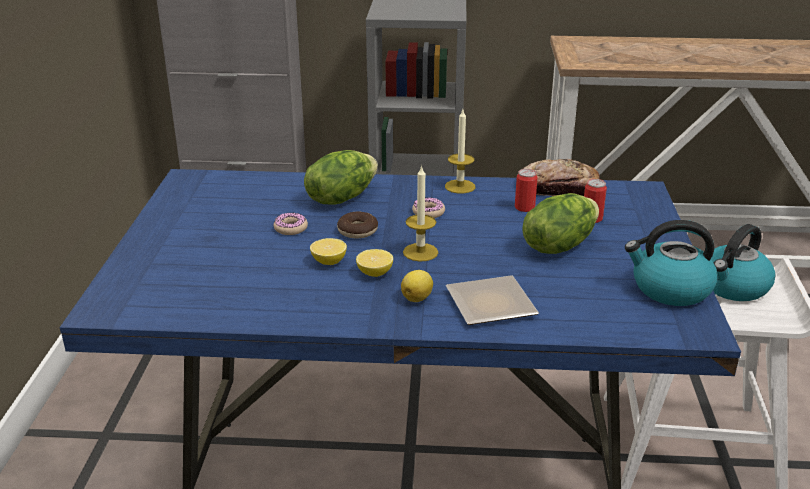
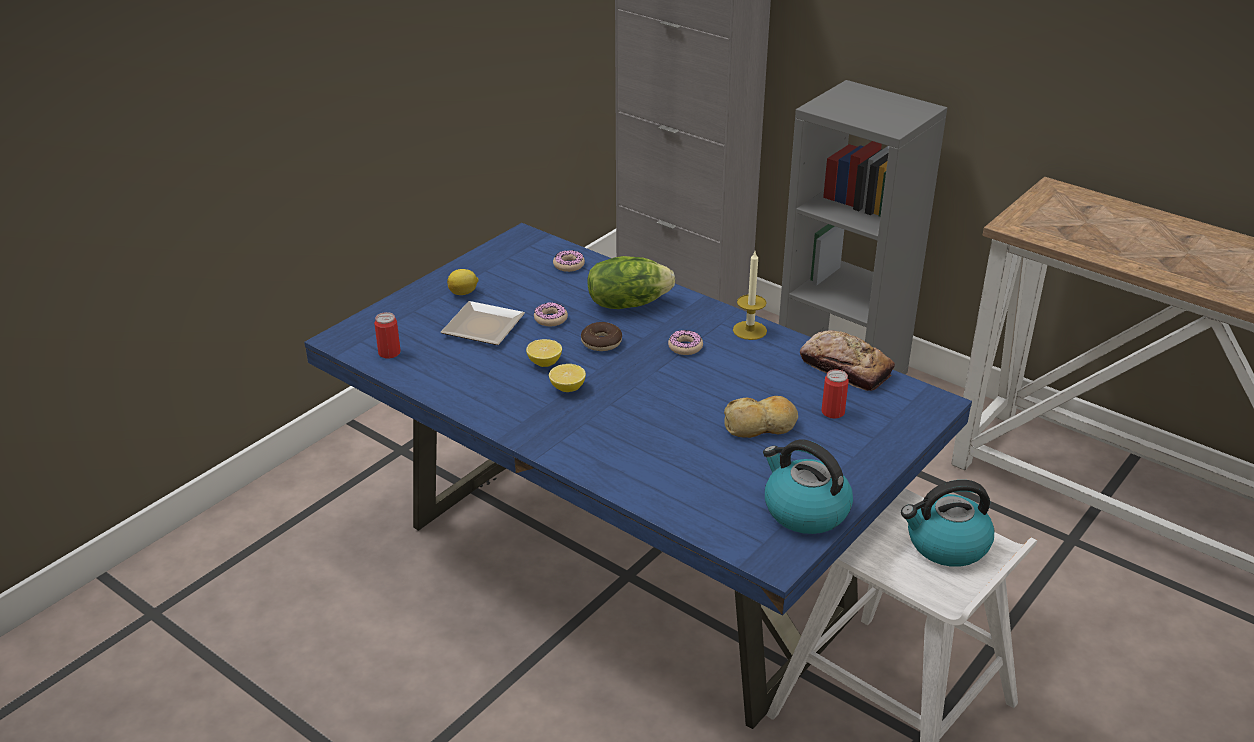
camera: 35 degrees right, 5 degrees up
lemon [401,270,433,302] -> lemon moved to [447,269,479,295]
candle [403,165,438,261] -> none
plate [446,275,539,325] -> plate moved to [441,301,525,345]
can [515,169,538,212] -> can moved to [374,312,401,359]
lettuce [522,193,599,254] -> bread [724,396,798,438]
none -> donut [553,250,585,272]

